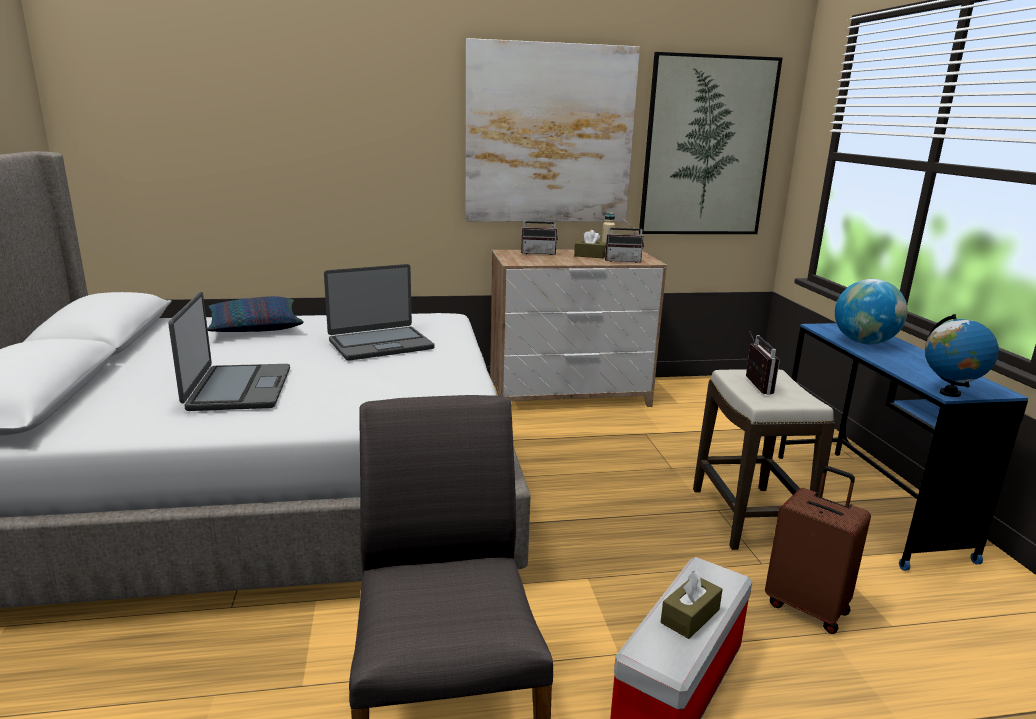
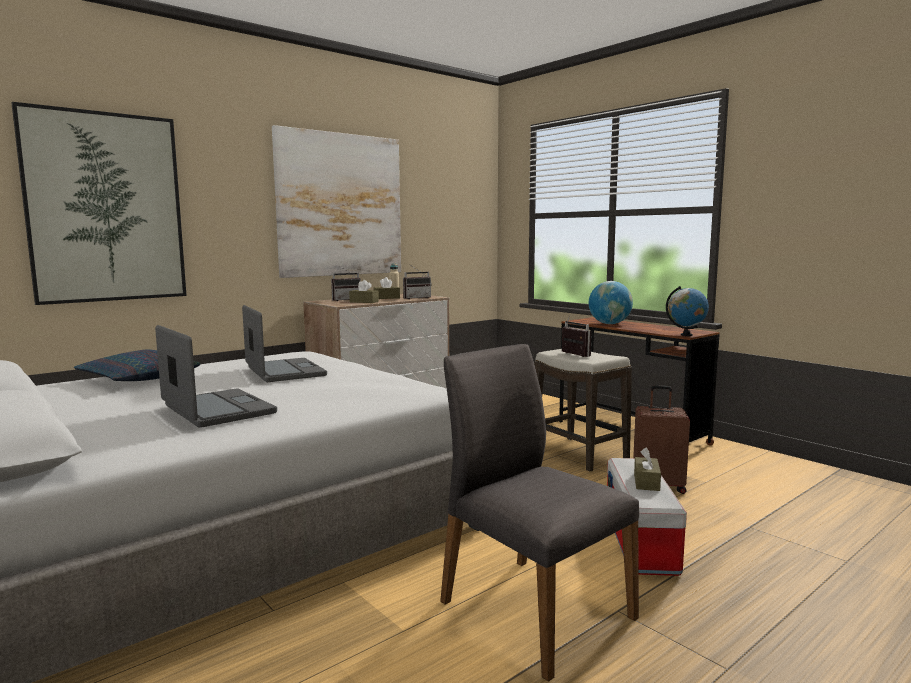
camera: 30 degrees left, 10 degrees down
laptop [324,264,434,361] -> laptop turned 60 degrees counterclockwise [242,305,327,382]
picture [639,52,782,234] -> picture moved to [12,102,187,305]
blue desk [778,323,1028,571] -> brown desk [559,317,720,446]
none -> brown tissue box [349,280,379,303]

